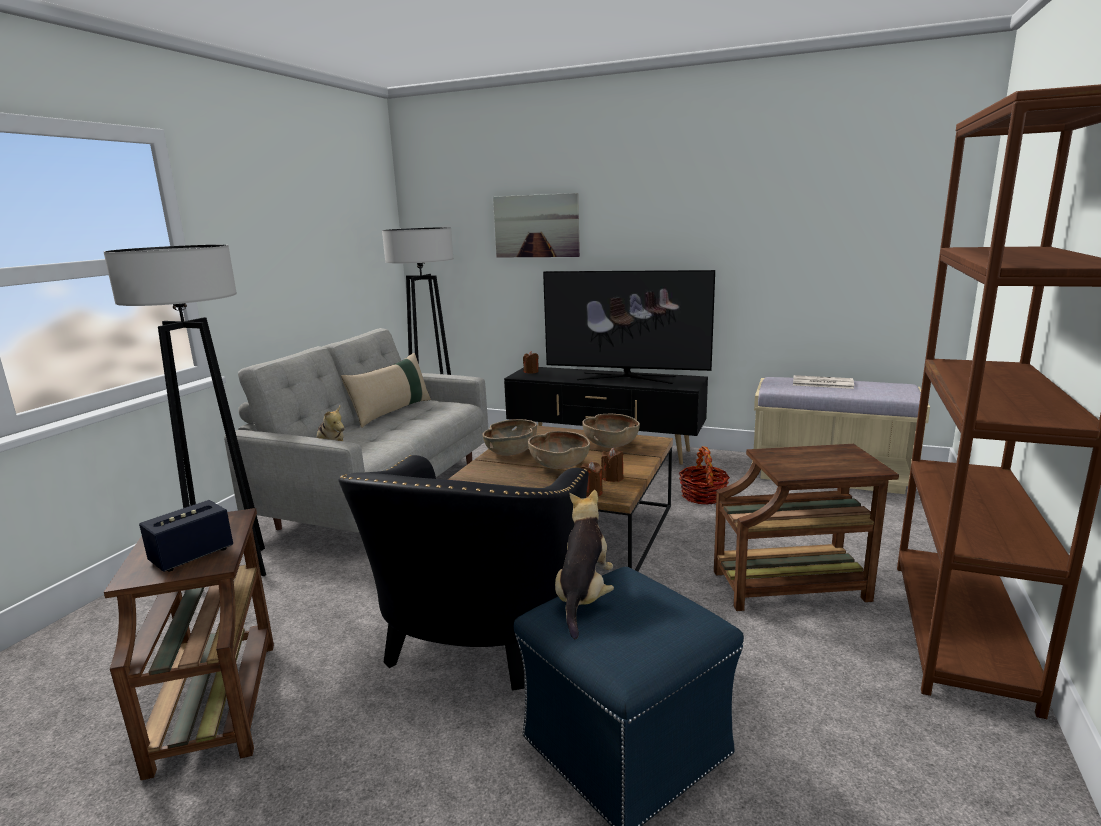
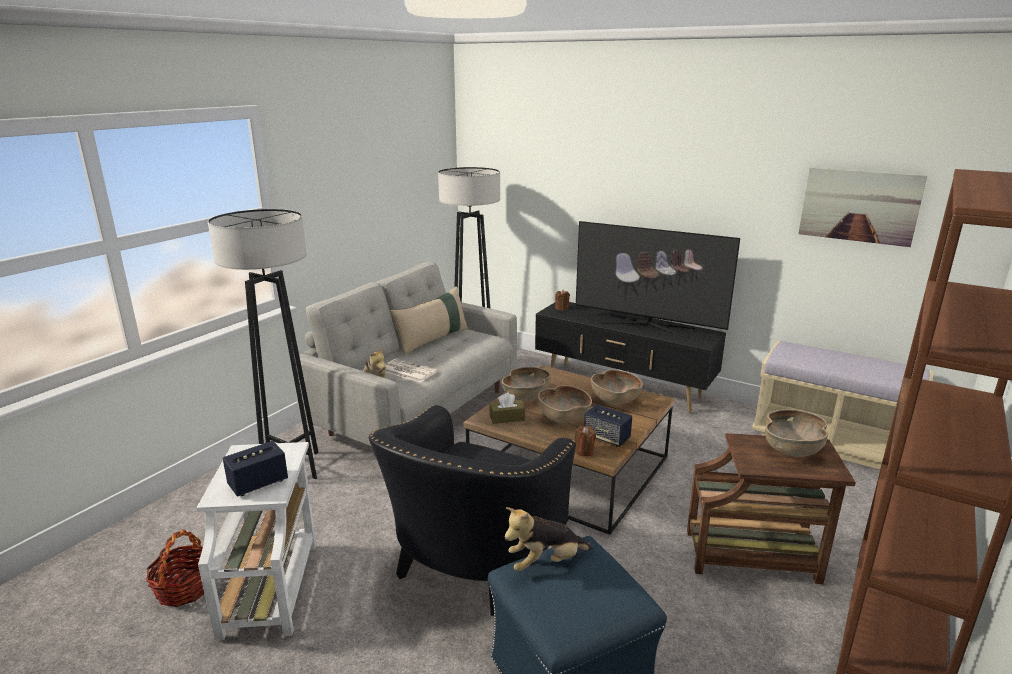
camera: 10 degrees right, 5 degrees up
brown side table [104,508,274,780] -> white side table [196,442,316,641]
picture [493,193,580,257] -> picture moved to [798,167,927,247]
plush toy [555,490,614,639] -> plush toy turned 135 degrees counterclockwise [505,507,593,571]
brown candle [601,448,623,482] -> speaker [584,404,632,447]
basket [679,446,730,505] -> basket moved to [146,529,204,607]
newspaper [793,375,854,389] -> newspaper moved to [385,359,438,382]
none -> brown tissue box [489,392,525,424]
none -> brown bowl [765,409,828,457]

